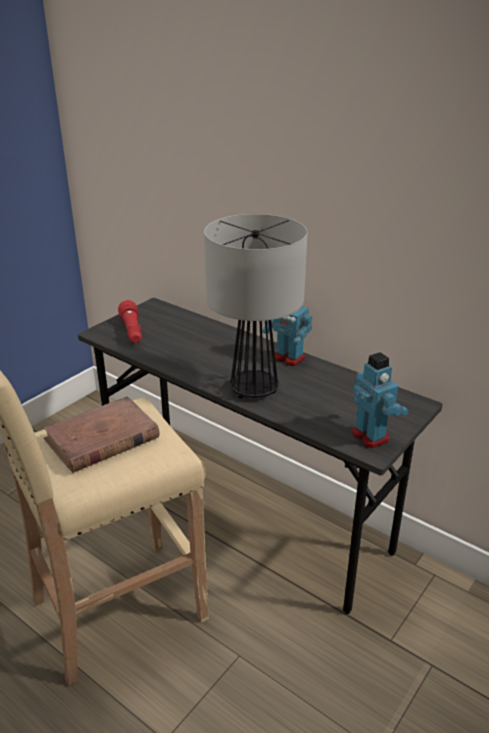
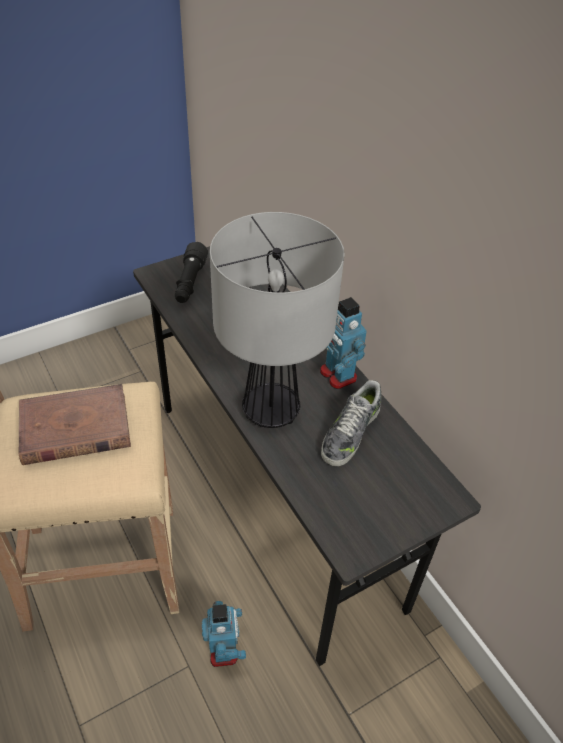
camera: 20 degrees right, 15 degrees up
red flashlight [118,300,142,343] -> black flashlight [175,242,208,303]
toy robot [352,352,409,448] -> toy robot moved to [202,601,246,667]
none -> shoe [321,380,381,466]

